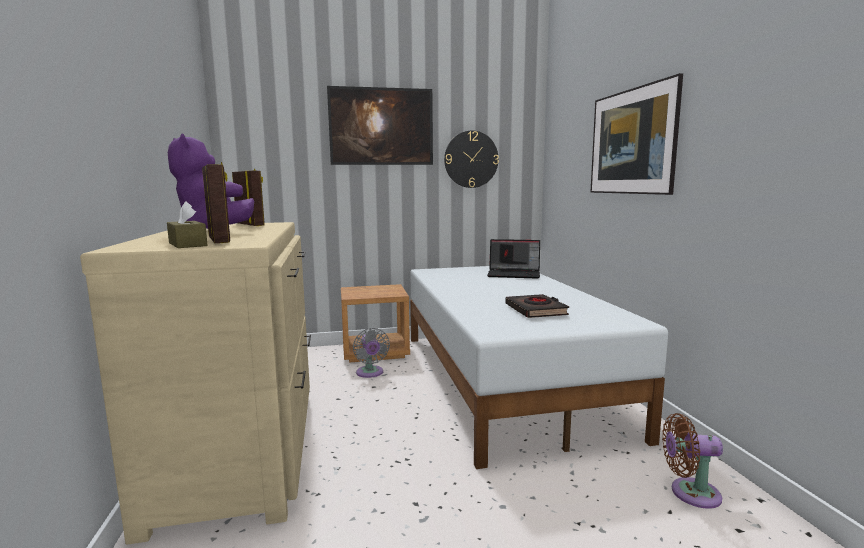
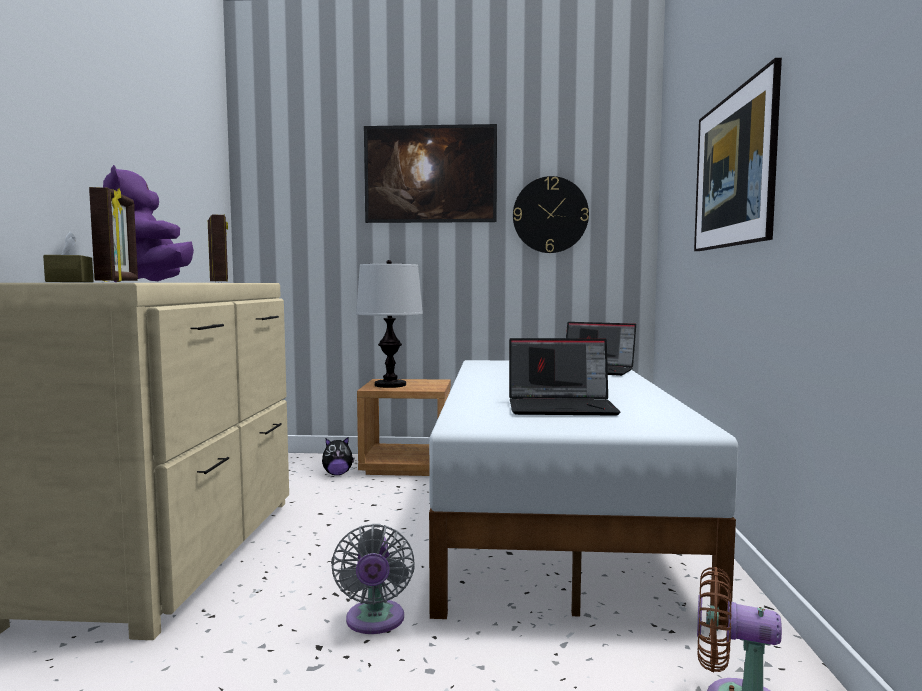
camera: 15 degrees right, 5 degrees down
grey fan [353,328,390,378] -> grey fan moved to [331,524,415,634]
black book [505,294,569,318] -> laptop [509,338,620,416]
none -> plush toy [322,437,355,475]
none -> table lamp [356,260,423,388]

